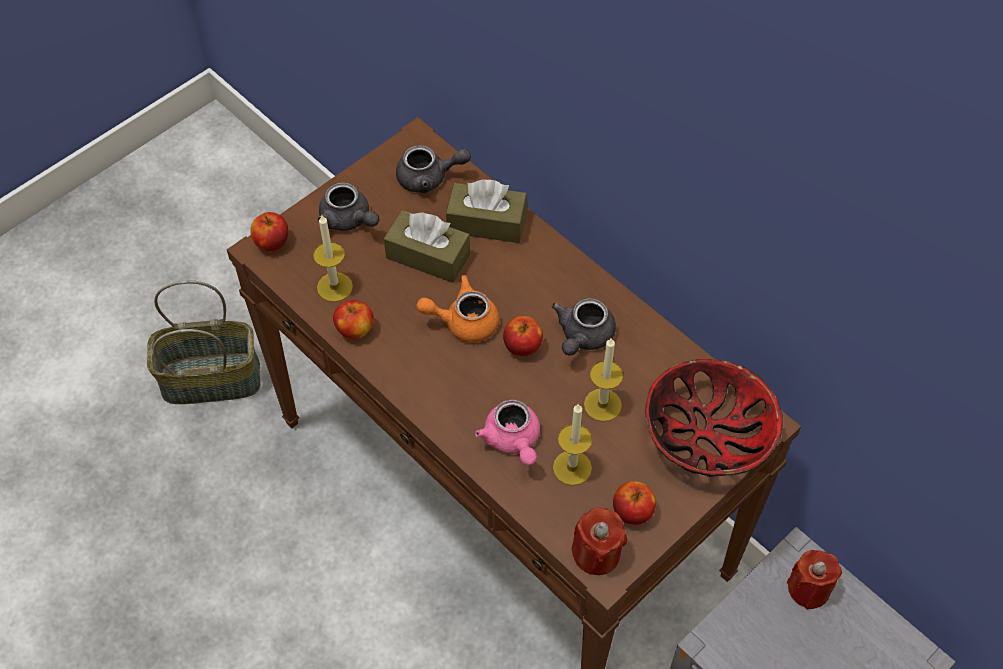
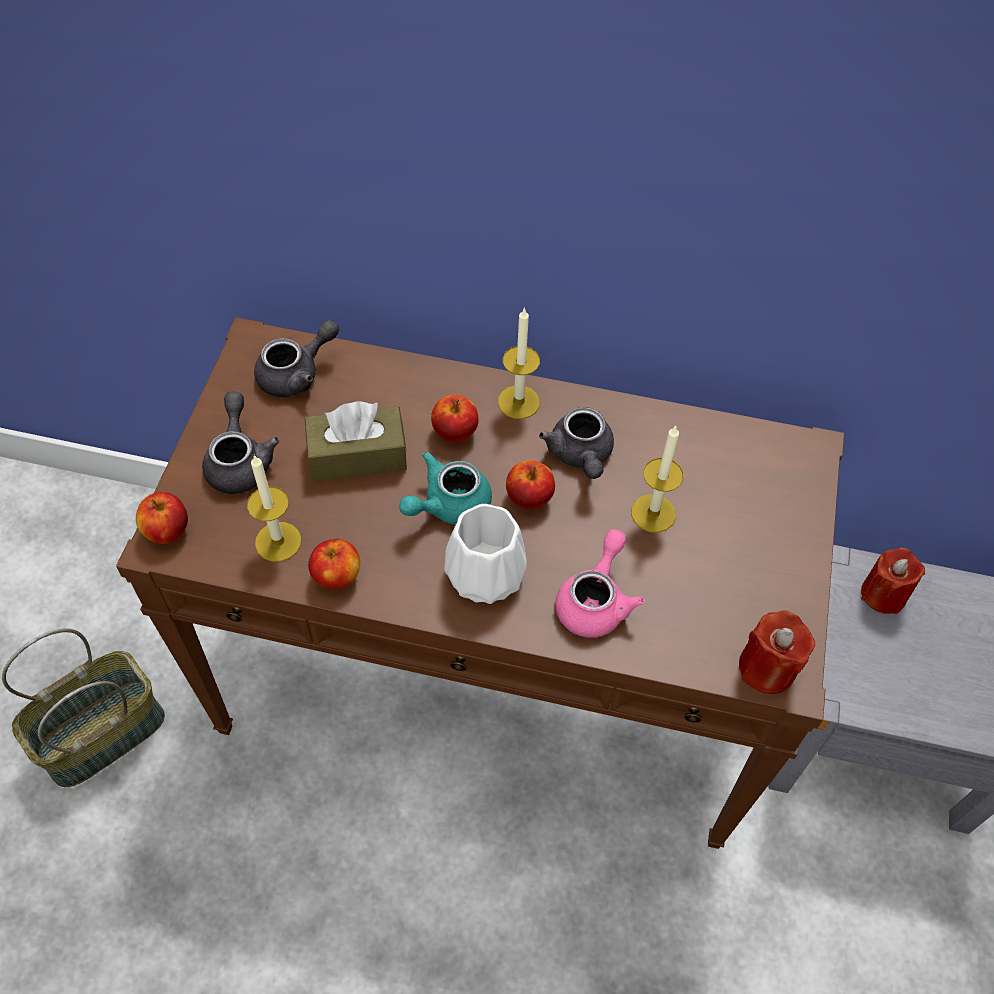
camera: 35 degrees left, 0 degrees up
grey teapot [318,182,379,231] -> grey teapot turned 105 degrees counterclockwise [202,392,280,494]
orange teapot [416,275,499,342] -> turquoise teapot [399,452,492,524]
brown tissue box [446,179,527,243] -> none
pink teapot [475,400,540,466] -> pink teapot turned 105 degrees counterclockwise [555,529,645,638]
candle [553,403,592,486] -> candle moved to [498,307,540,419]
apple [613,481,656,525] -> apple moved to [431,395,479,443]
bowl [645,359,783,477] -> none
none -> white vase [444,504,527,604]

